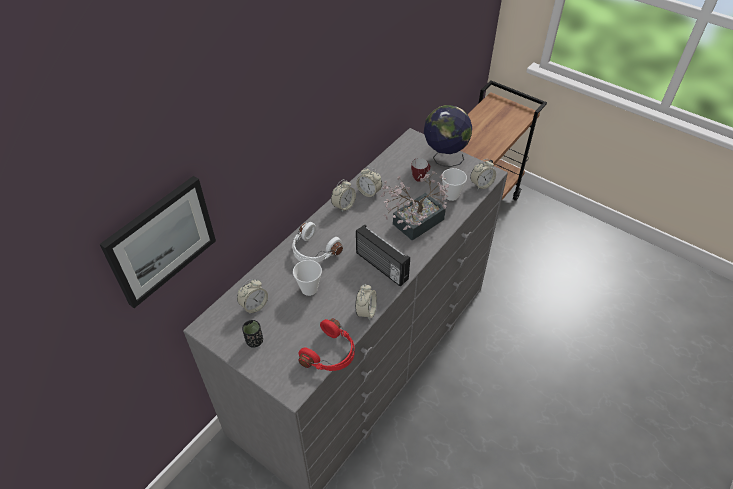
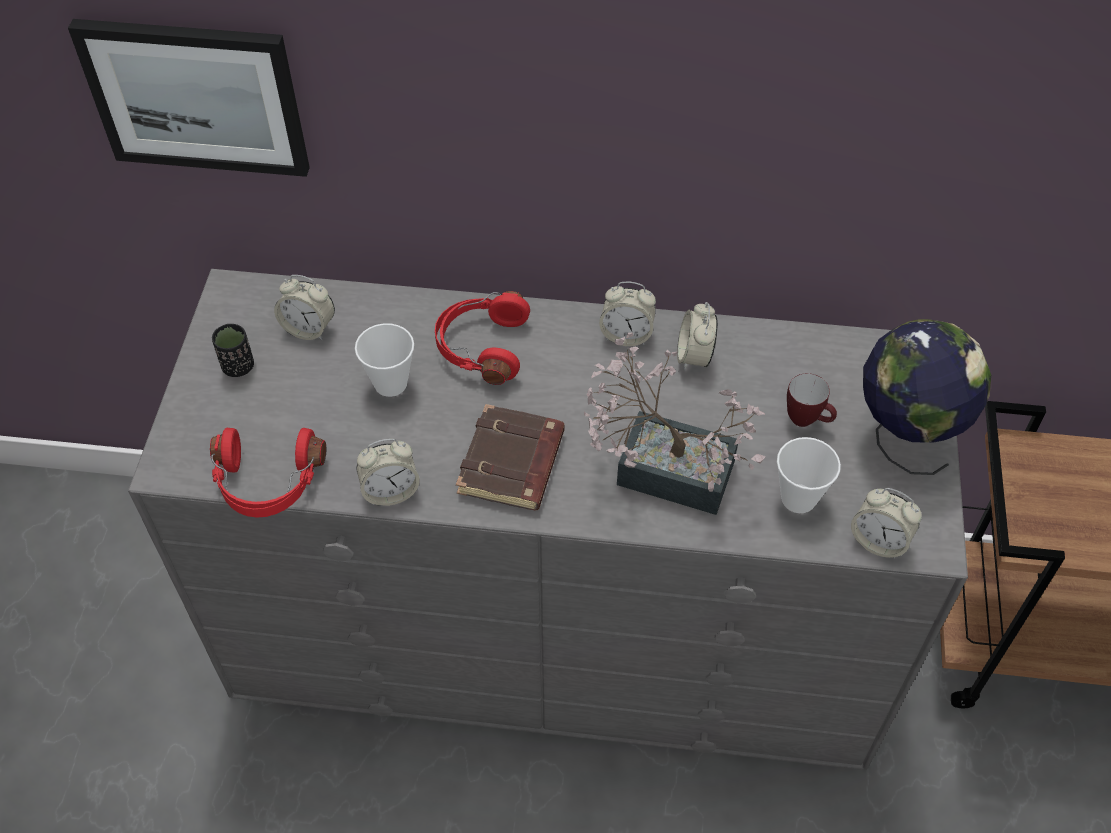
camera: 60 degrees right, 5 degrees up
white headphones [292,222,343,262] -> red headphones [435,291,530,385]
radio [356,224,410,287] -> brown book [456,404,565,510]

